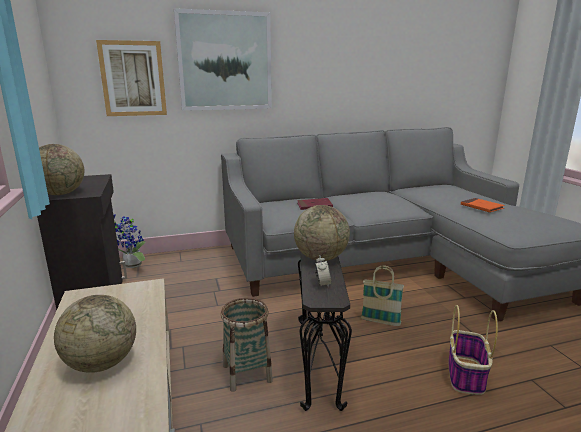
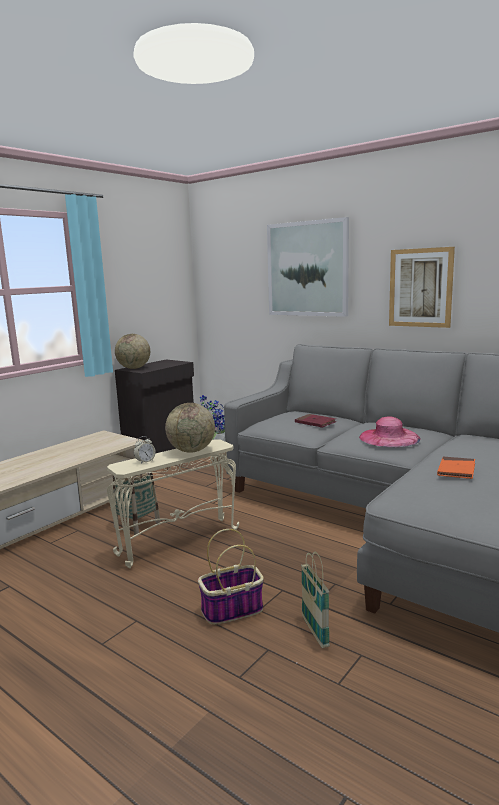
camera: 55 degrees right, 5 degrees down
globe [54,295,136,373] -> none
picture [96,40,167,116] -> picture moved to [389,247,455,328]
black side table [298,251,352,411] -> beige side table [107,439,239,568]
basket [361,265,404,326] -> basket moved to [301,552,330,648]
none -> pink hat [359,416,421,447]

